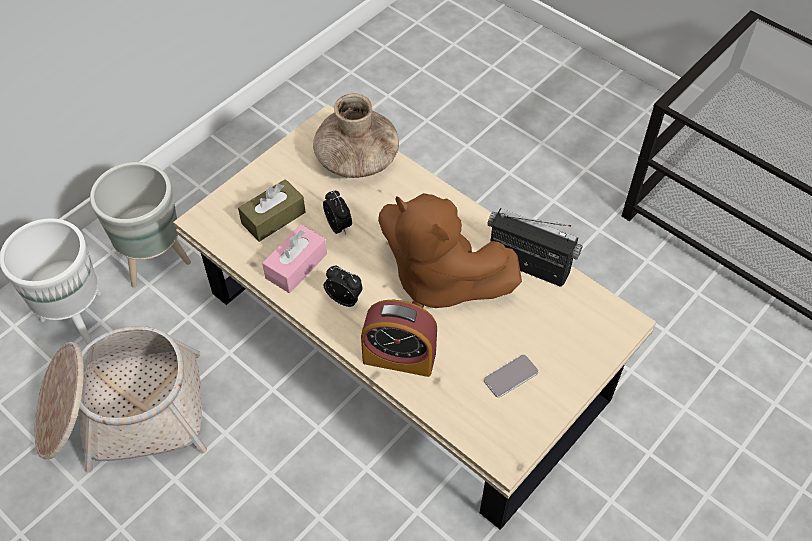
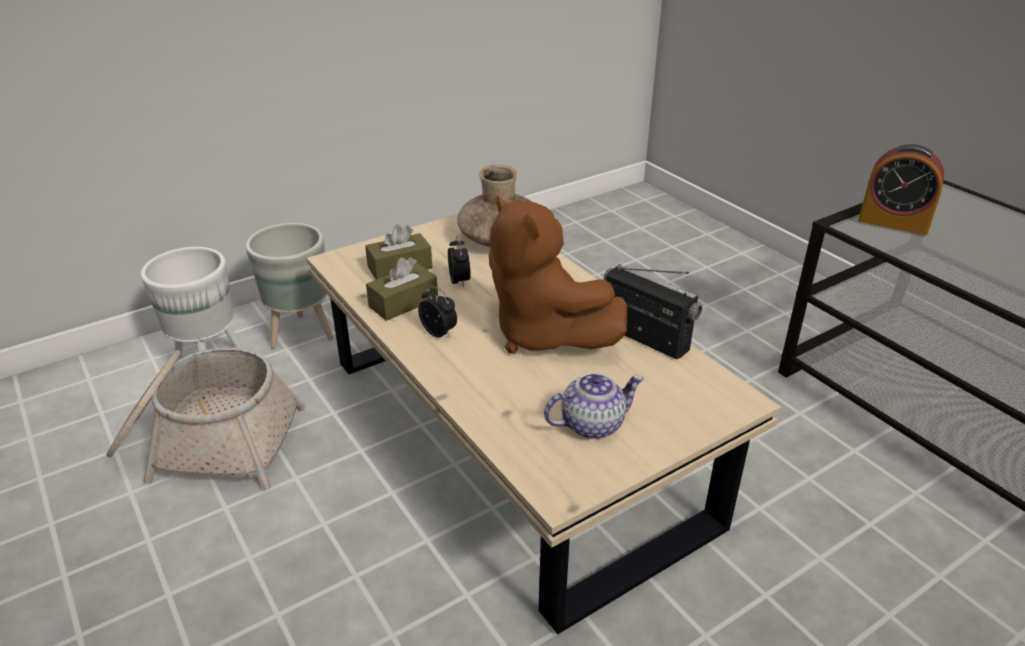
camera: 15 degrees right, 20 degrees down
pink tissue box [262,224,327,293] -> brown tissue box [366,257,438,321]
alarm clock [361,300,437,377] -> alarm clock moved to [858,144,944,235]
phone [484,354,539,398] -> teapot [544,373,644,439]

